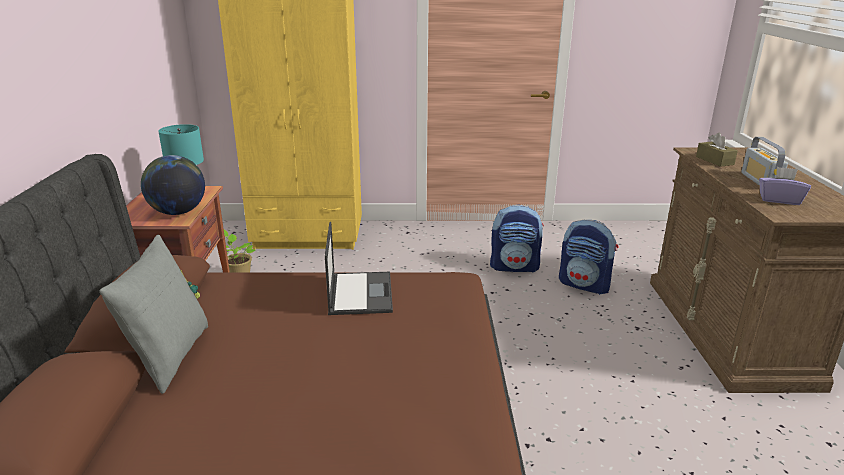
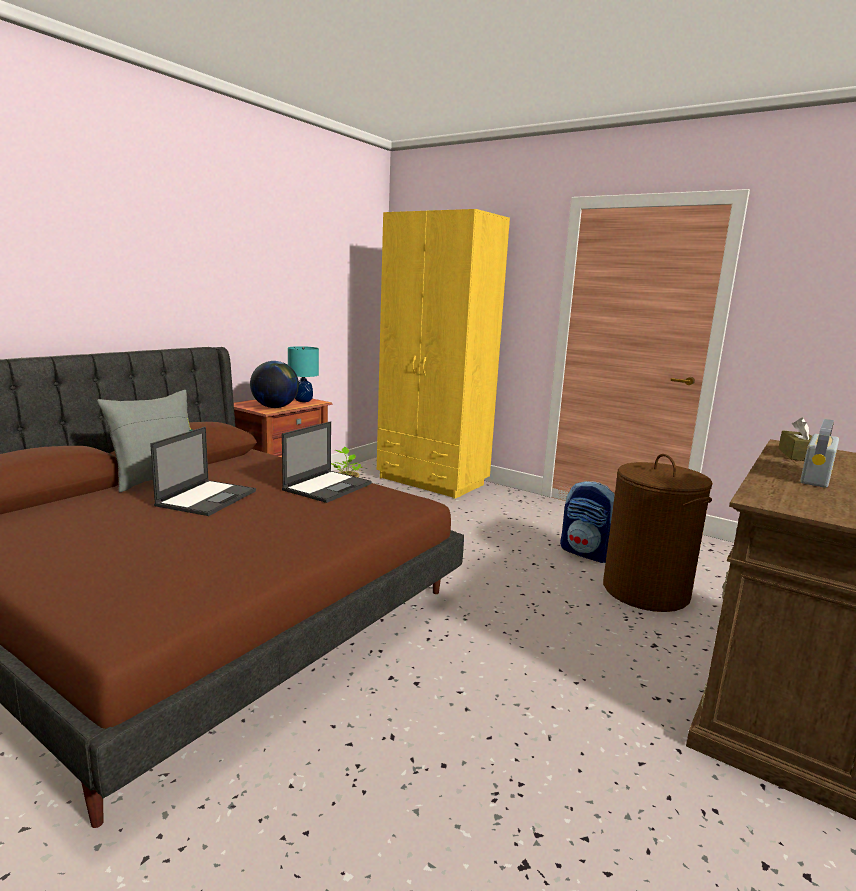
camera: 35 degrees right, 10 degrees down
backpack [559,220,618,295] -> brown laundry basket [603,454,713,612]
purple tissue box [759,167,811,205] -> none
none -> laptop [150,427,256,516]

